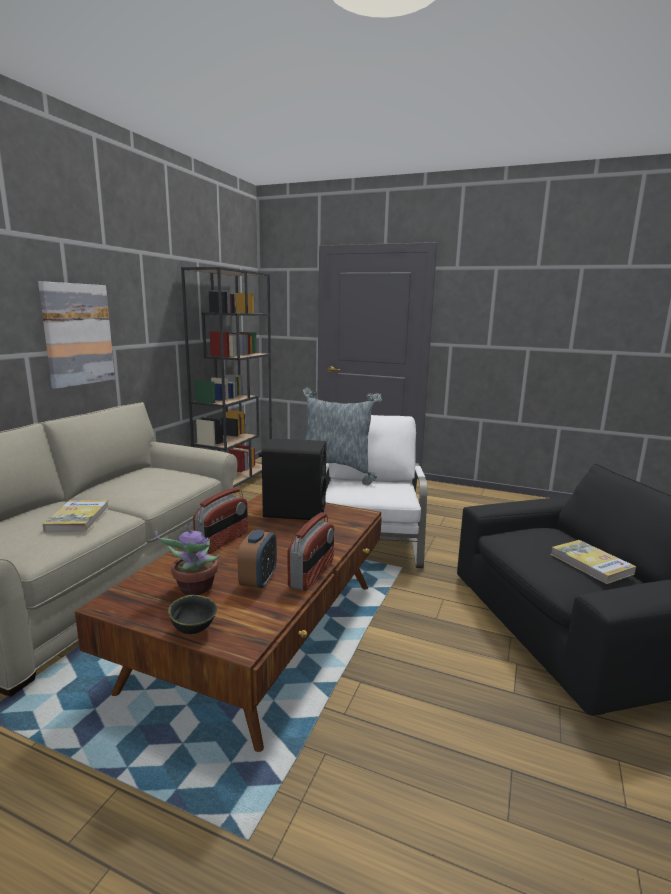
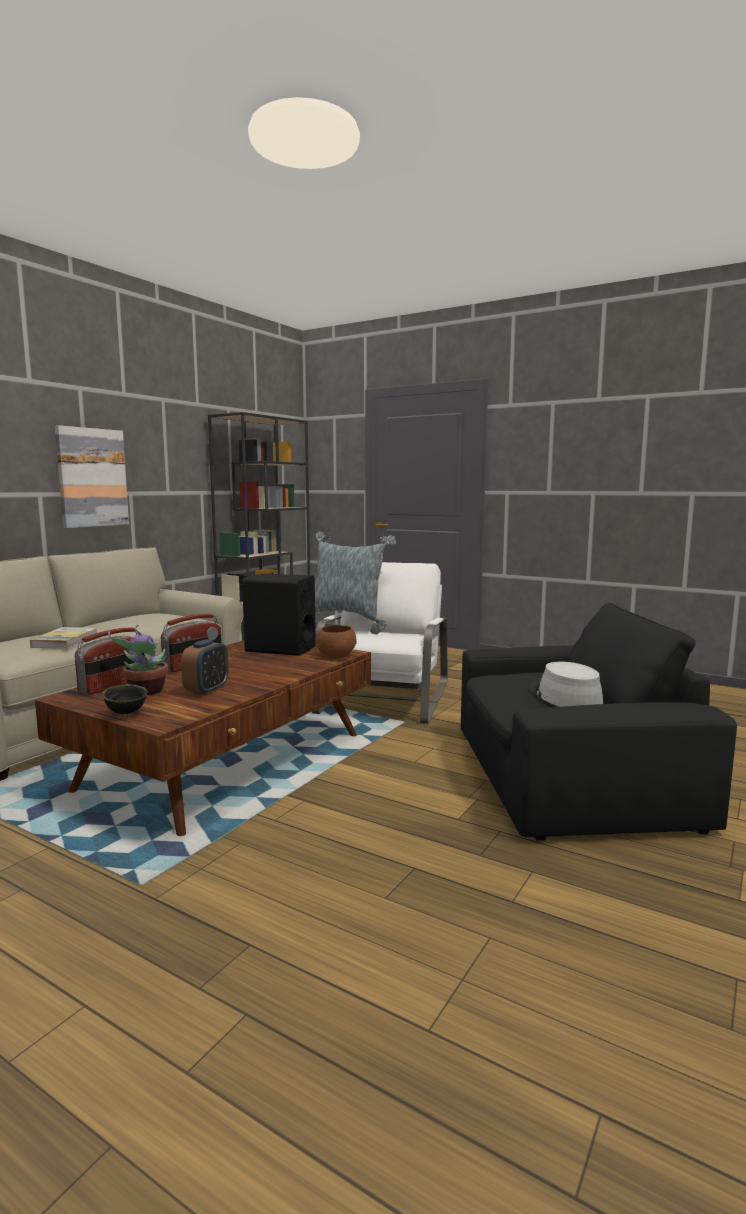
camera: 10 degrees right, 5 degrees down
radio [288,512,334,591] -> radio moved to [75,627,145,695]
book [551,540,636,584] -> grey hat [530,662,603,707]
none -> brown bowl [316,625,357,658]

